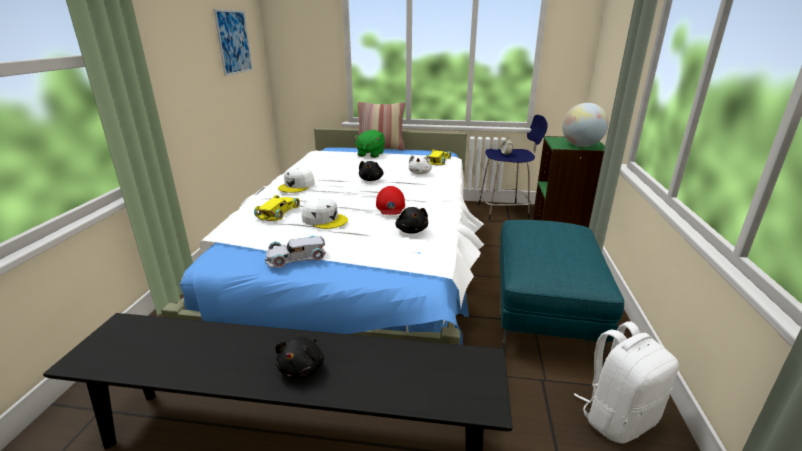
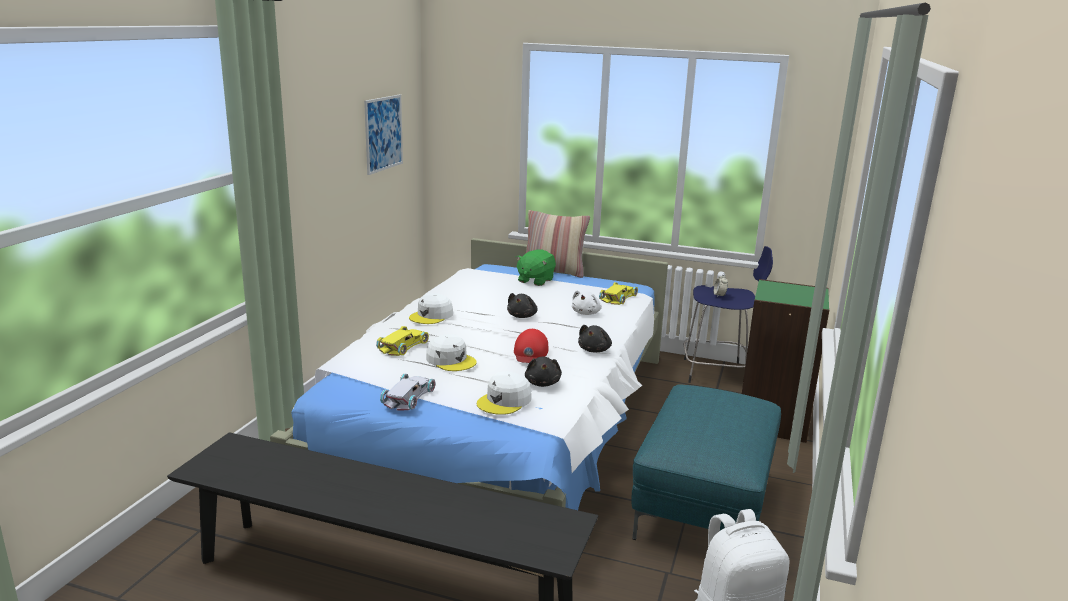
camera: 10 degrees right, 5 degrees down
white toy car [265,236,326,268] -> white toy car turned 120 degrees clockwise [380,374,436,410]
black plush toy [276,337,324,378] -> black plush toy moved to [578,325,612,352]
globe [562,103,609,147] -> none
none -> white cap [477,371,531,415]

